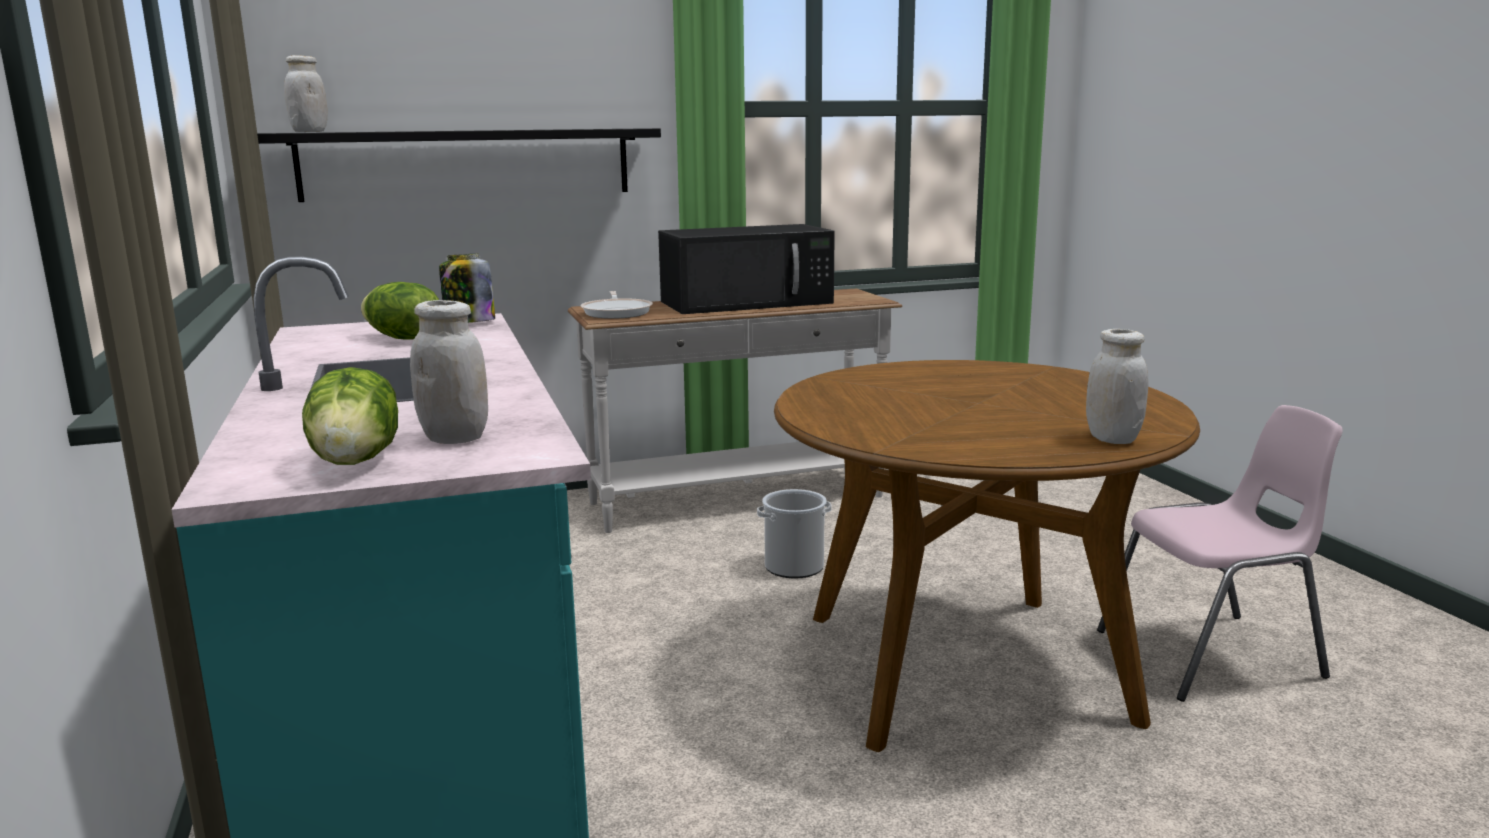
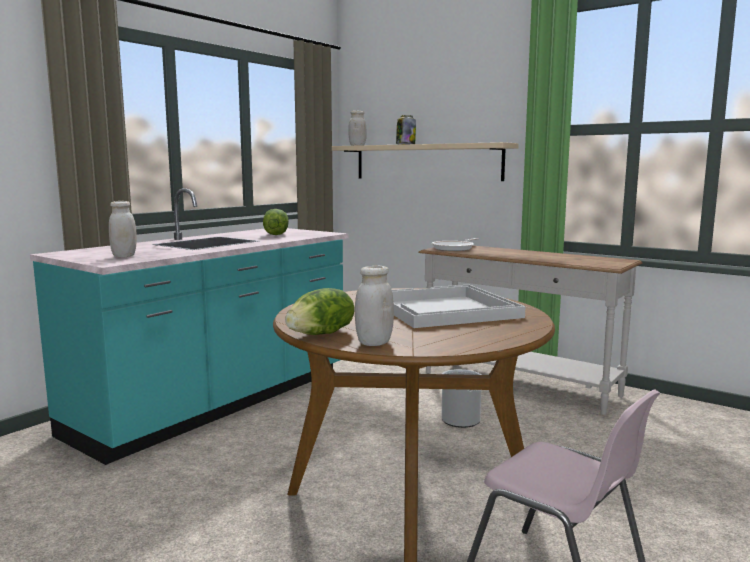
camera: 55 degrees right, 5 degrees down
black shelf [257,128,661,202] -> beige shelf [332,142,519,181]
lettuce [302,367,398,465] -> lettuce moved to [285,288,354,335]
jar [439,254,495,323] -> jar moved to [396,115,416,145]
black microwave [658,224,835,314] -> none
none -> white tray [392,284,526,328]

